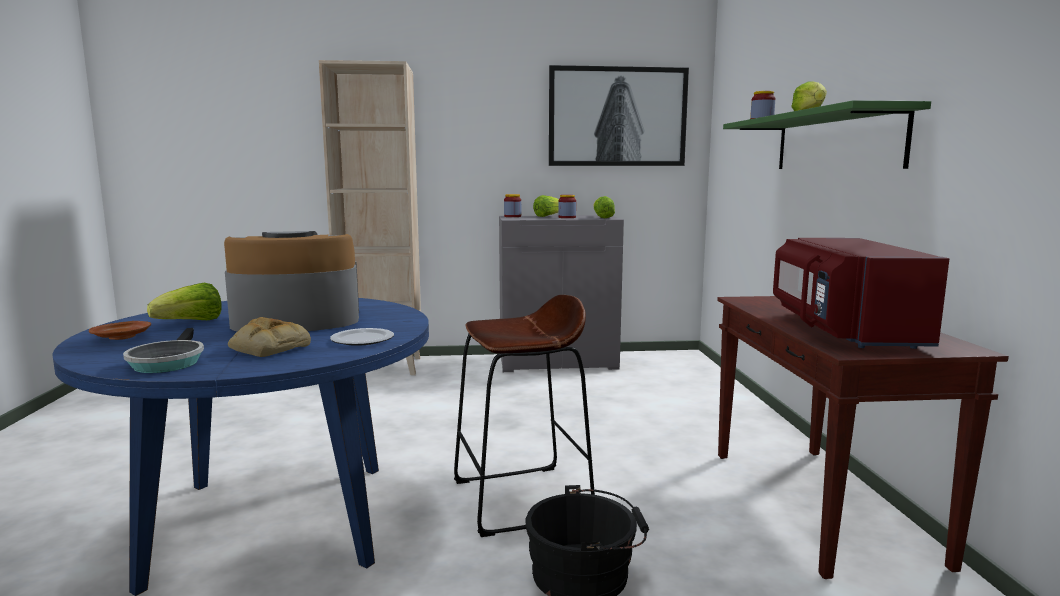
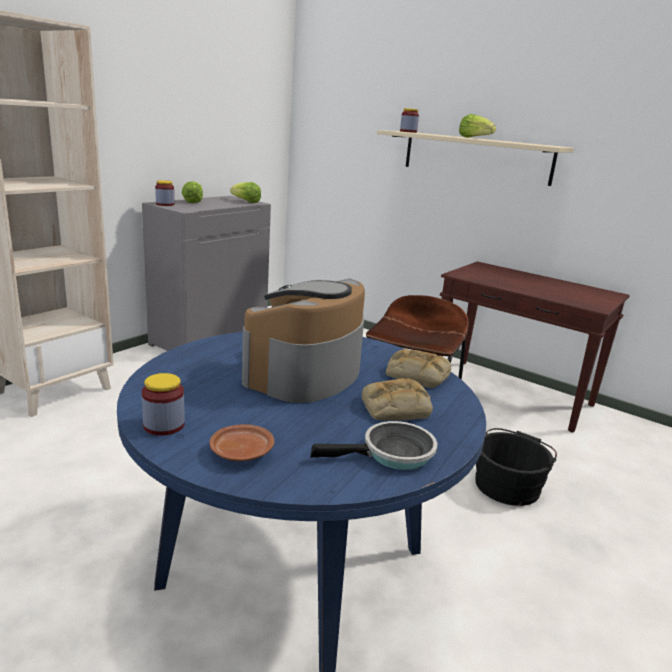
camera: 50 degrees left, 10 degrees up
frying pan [123,328,204,373] -> frying pan turned 45 degrees counterclockwise [310,421,438,470]
lettuce [147,283,221,320] -> none
plate [330,328,394,346] -> bread [386,349,451,388]
picture [549,65,689,166] -> none
jar [558,195,576,218] -> jar moved to [142,373,185,436]
green shelf [723,100,931,169] -> beige shelf [377,130,574,186]
red microwave [773,238,949,349] -> none

